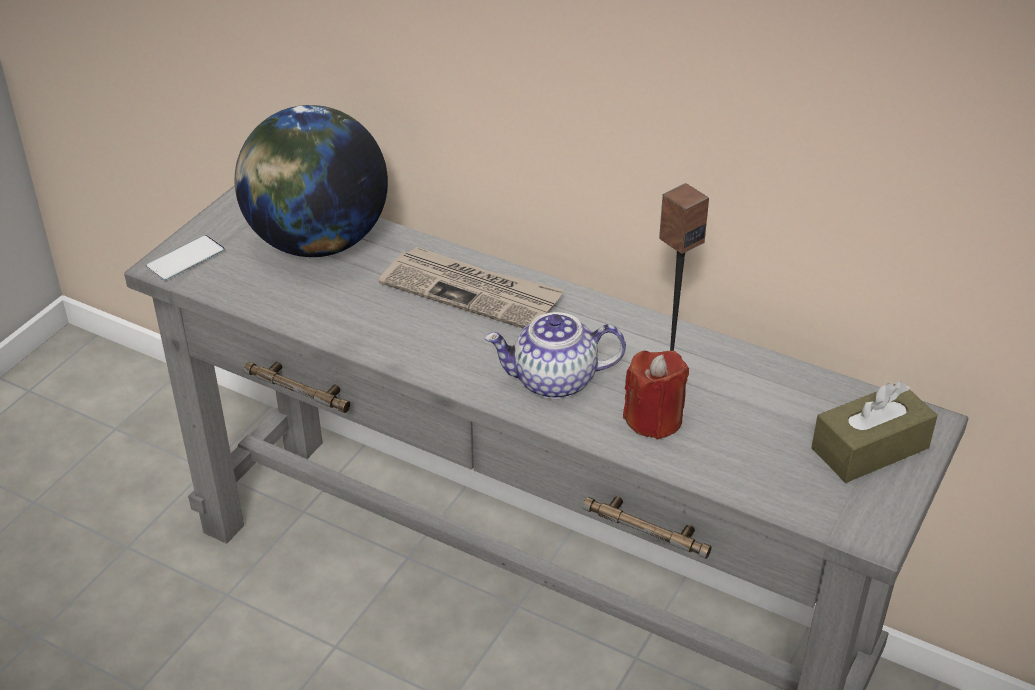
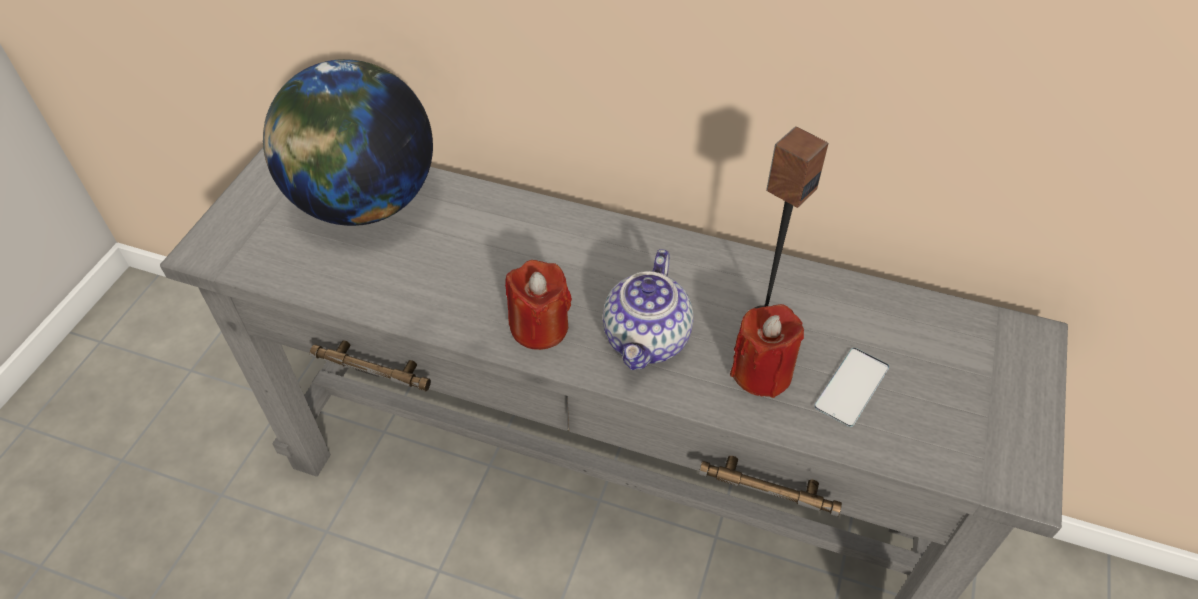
camera: 10 degrees left, 10 degrees up
phone [146,235,225,281] -> phone moved to [814,348,889,427]
newspaper [379,247,564,329] -> none
teapot [485,312,626,399] -> teapot turned 60 degrees counterclockwise [603,249,693,370]
brown tissue box [811,381,938,483] -> none
none -> red candle [505,260,572,350]

